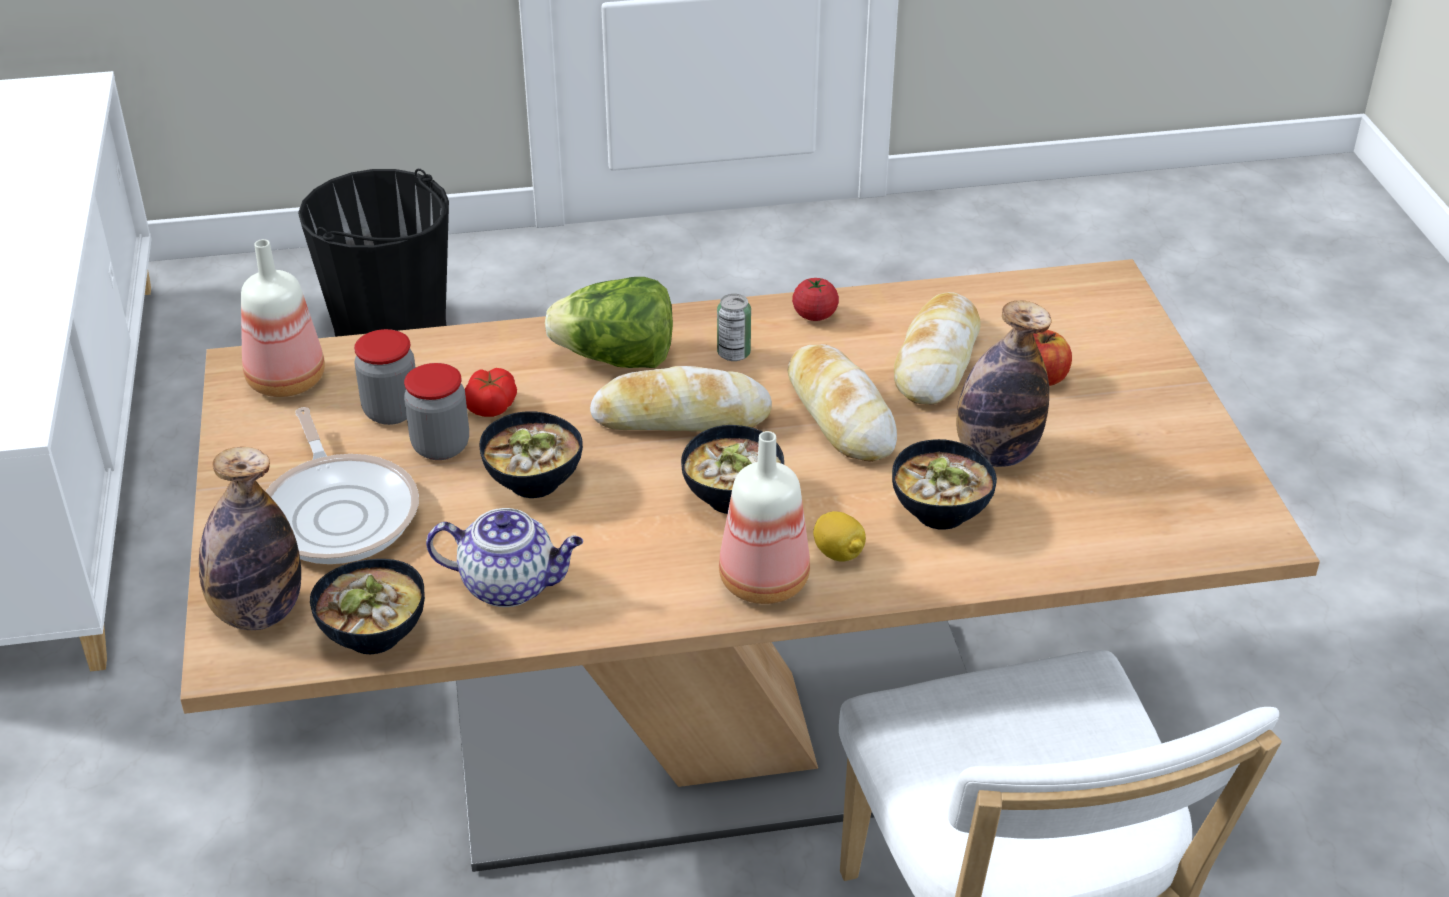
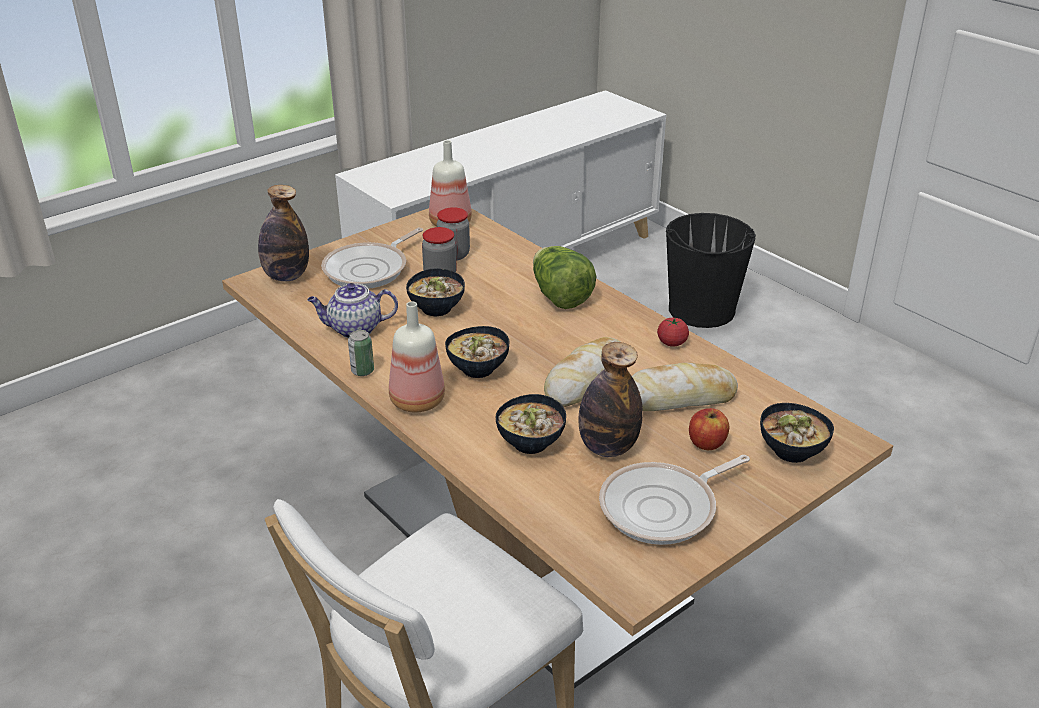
camera: 60 degrees right, 5 degrees down
bowl [310,559,425,654] -> bowl moved to [760,403,834,463]
teapot [426,508,583,607] -> teapot turned 105 degrees clockwise [307,283,398,338]
tomato [465,368,517,417] -> none
bread [590,366,772,432] -> none
can [717,294,751,361] -> can moved to [348,330,374,376]
lemon [813,511,866,562] -> none
none -> frying pan [599,455,750,545]

